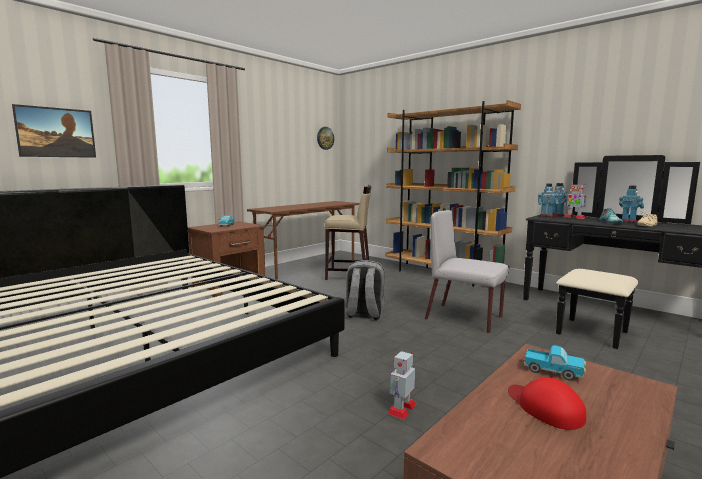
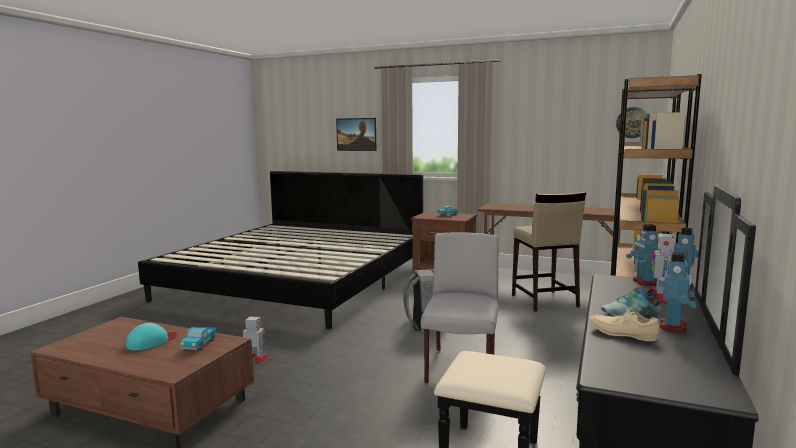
camera: 70 degrees right, 0 degrees up
red cap [508,377,586,430] -> turquoise cap [126,323,178,350]

